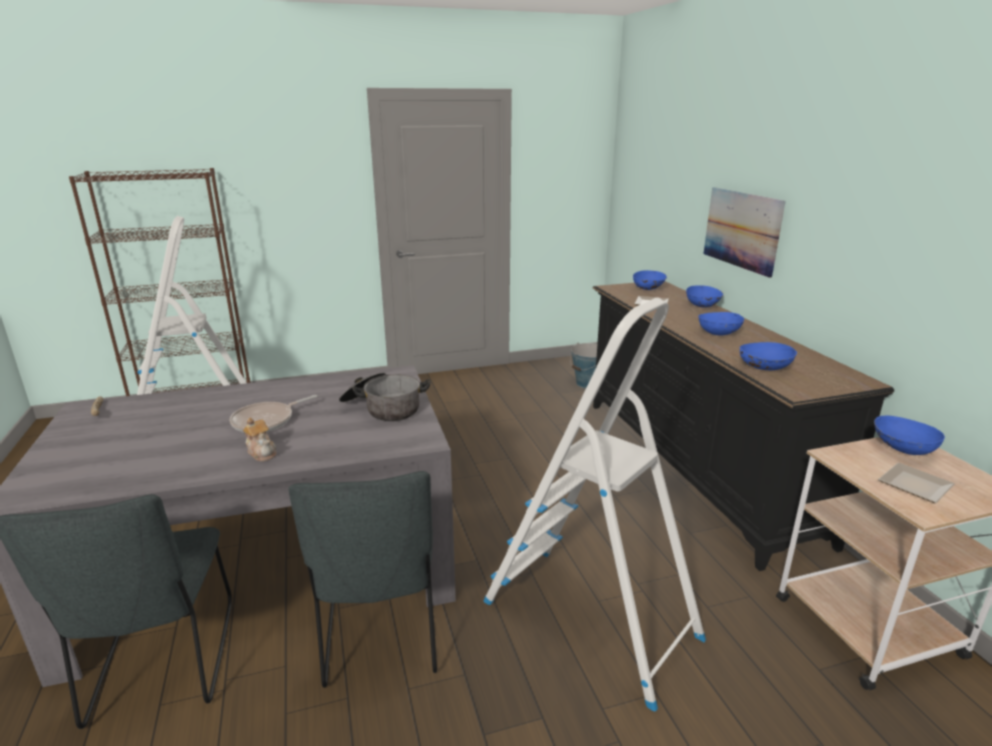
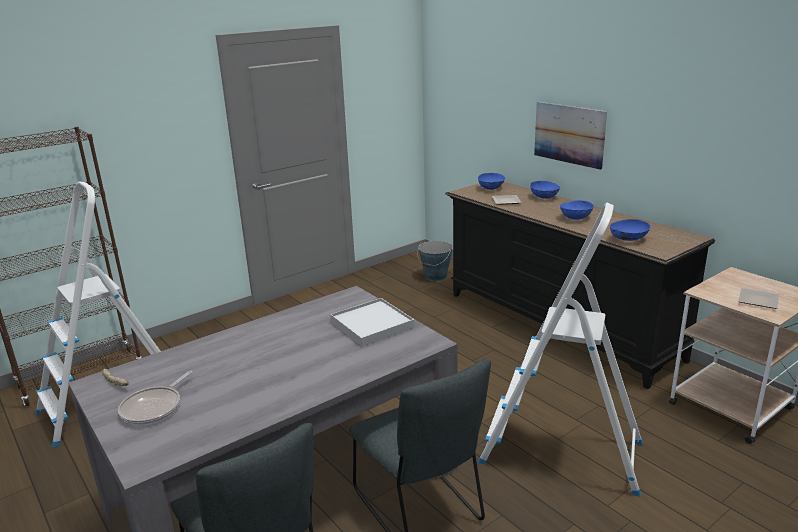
camera: 20 degrees left, 0 degrees up
frying pan [229,395,317,433] -> frying pan moved to [118,371,193,425]
teapot [243,418,276,462] -> none
cooking pot [339,373,431,421] -> white tray [330,298,415,347]
blue bowl [874,415,945,455] -> none

